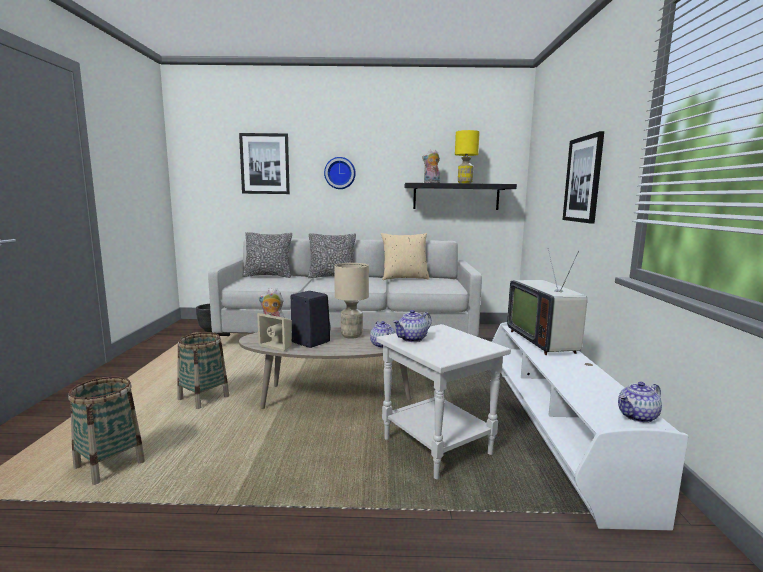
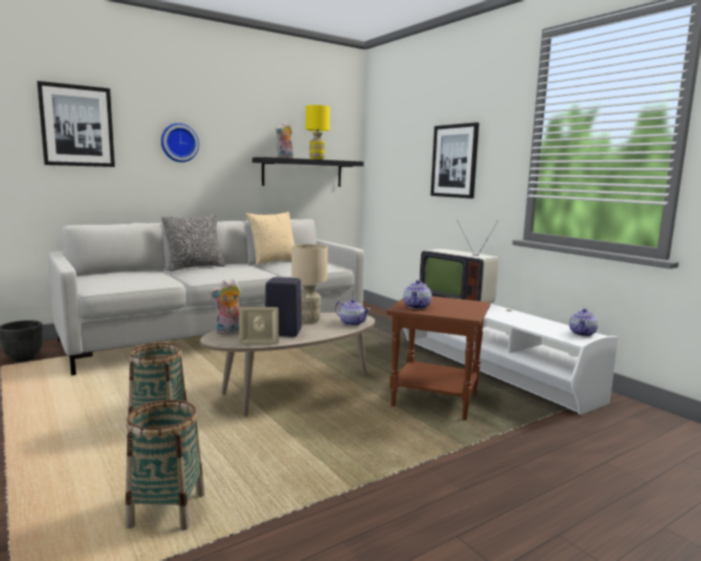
camera: 35 degrees left, 0 degrees up
pillow [243,232,292,278] -> none
white side table [376,324,511,479] -> brown side table [387,296,490,420]

